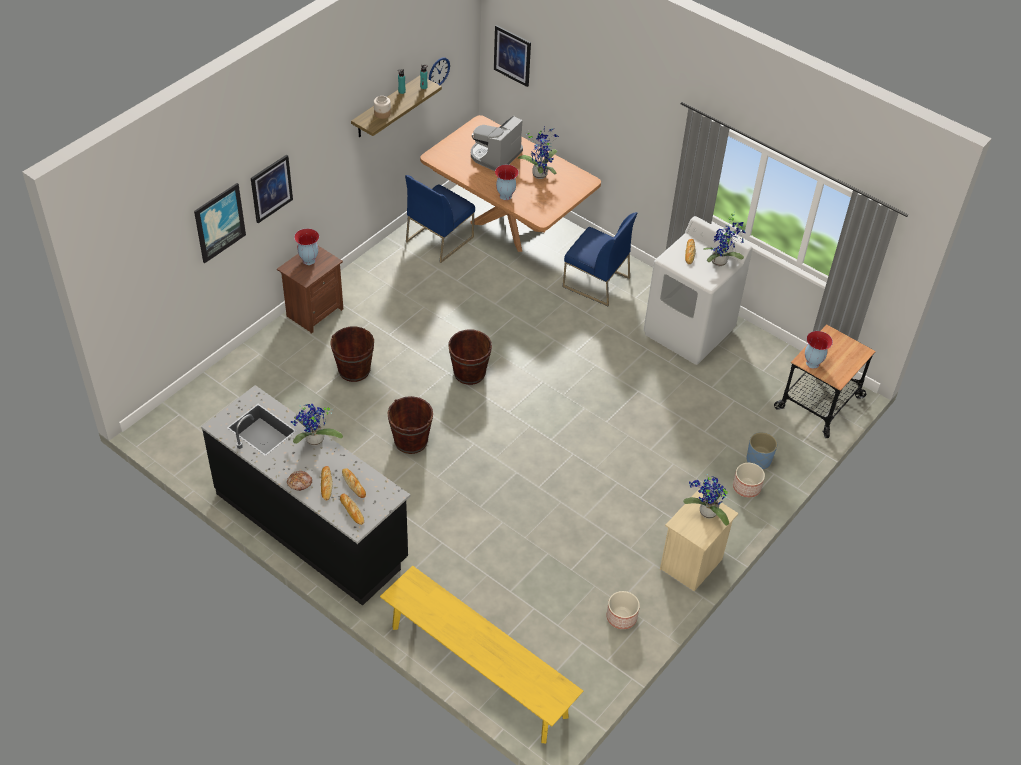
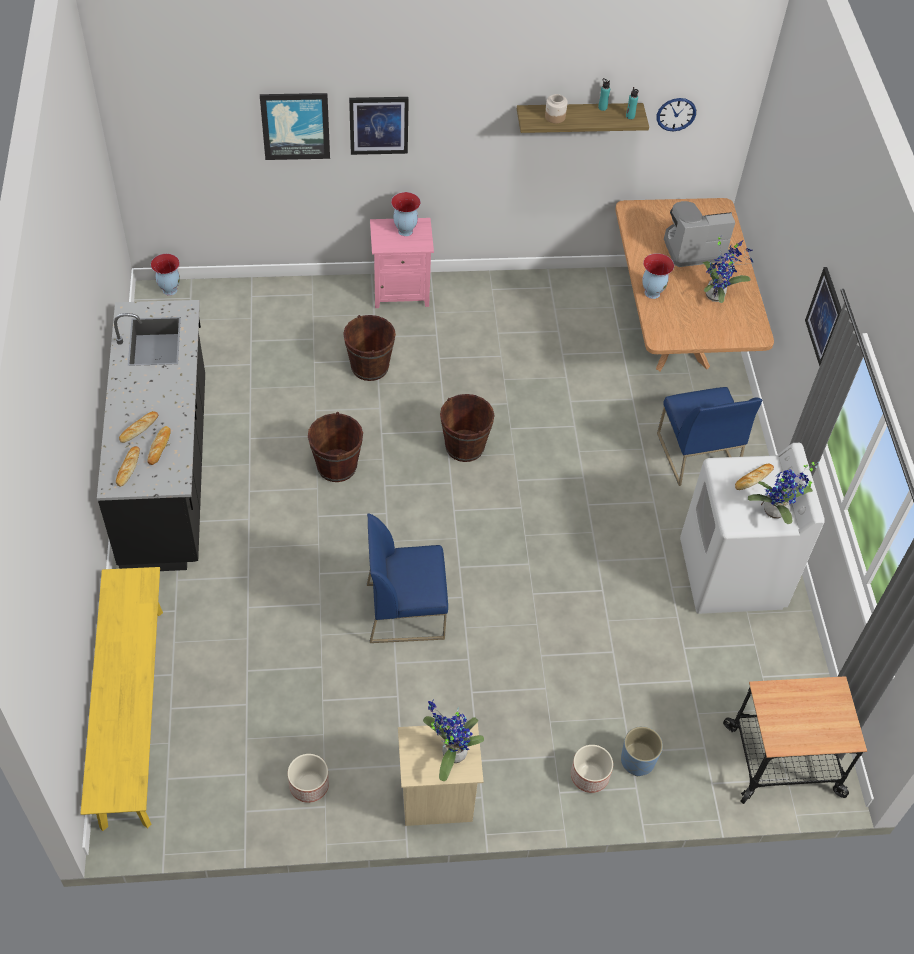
camera: 45 degrees right, 5 degrees up
brown nightstand [277,246,343,334] -> pink nightstand [370,218,434,308]
bread [287,471,312,491] -> none
potted plant [291,404,343,446] -> none
blue chair [405,175,475,263] -> blue chair moved to [367,513,448,643]
picture [494,25,531,87] -> picture moved to [805,267,842,366]
vase [805,331,833,369] -> vase moved to [151,254,180,296]

